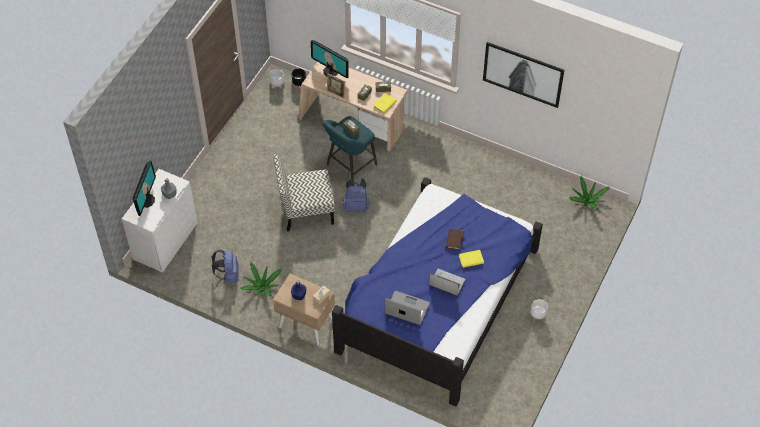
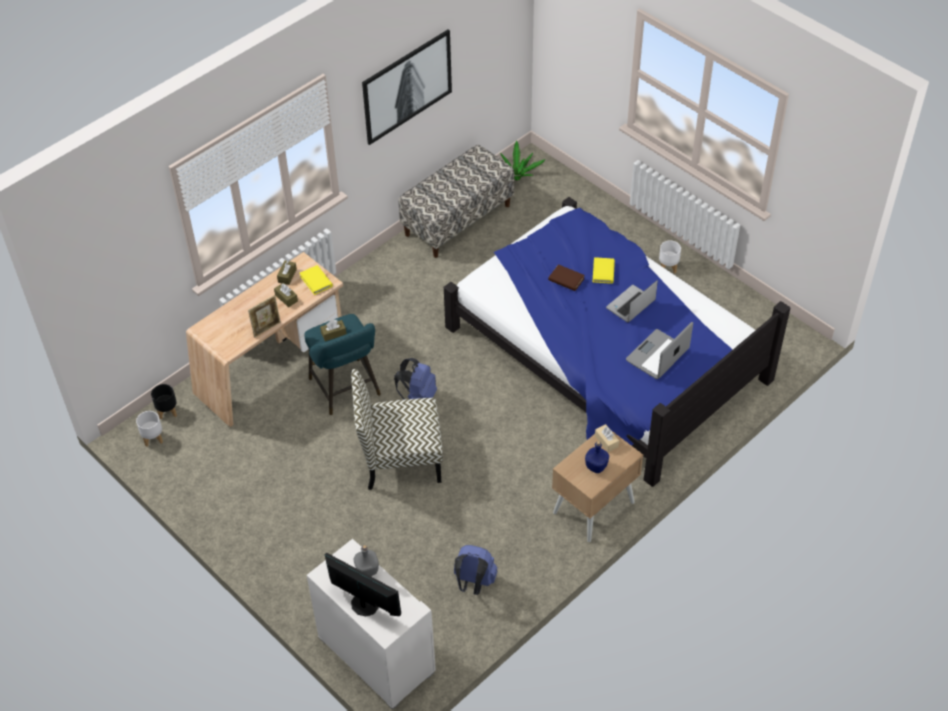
camera: 70 degrees left, 5 degrees down
potted plant [241,262,282,296] -> none
chair [273,154,335,231] -> chair turned 75 degrees clockwise [351,369,443,490]
monitor [311,40,348,79] -> none
none -> bench [398,145,514,258]

